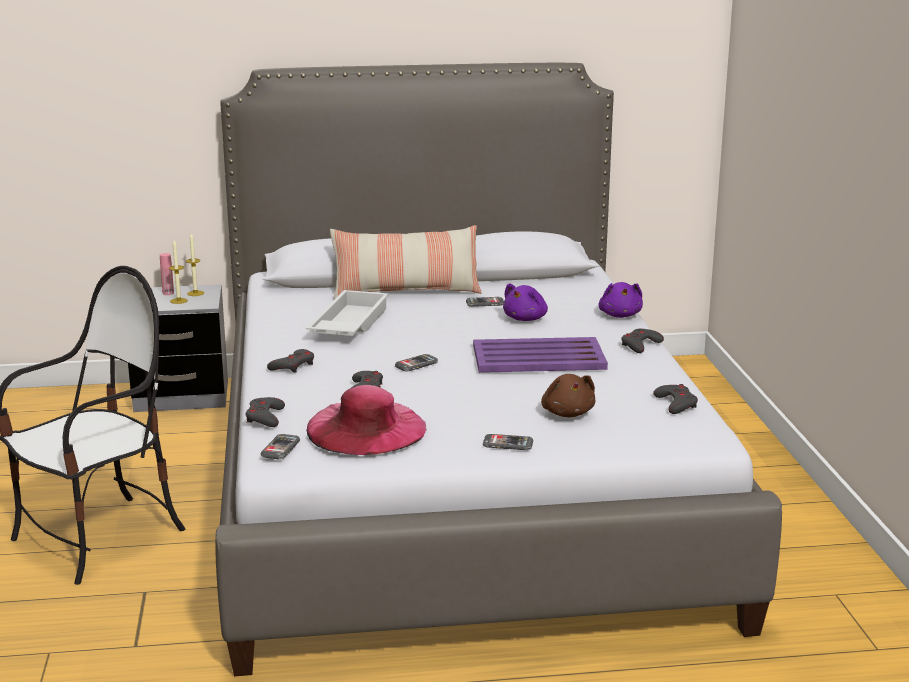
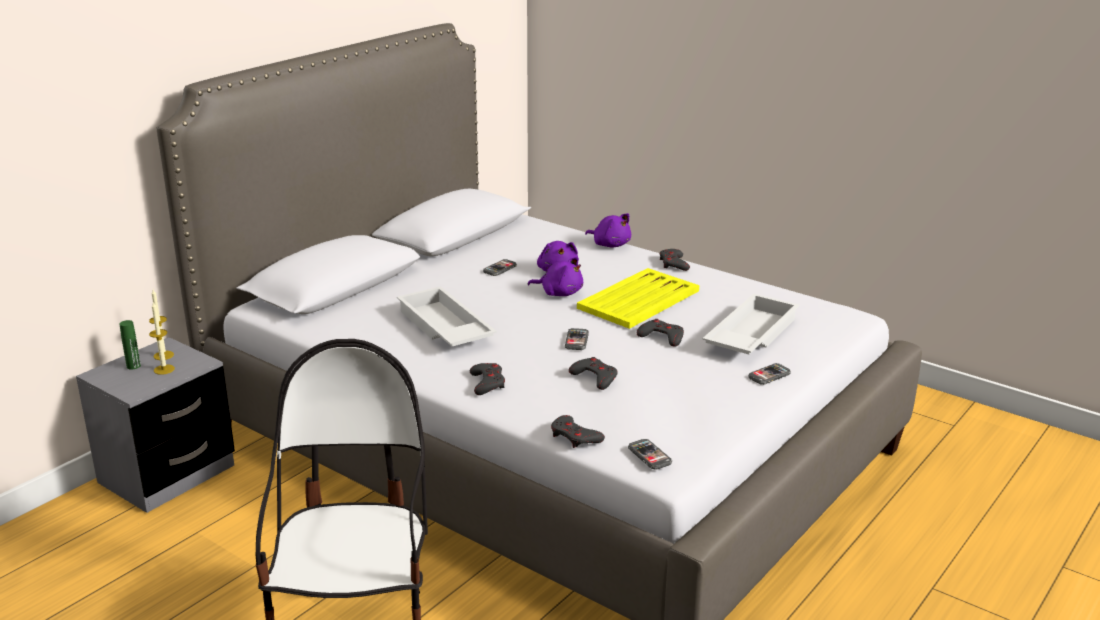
camera: 45 degrees left, 5 degrees up
pink bottle [160,253,174,295] -> green bottle [119,320,141,370]
pink hat [306,385,427,455] -> none
pillow [330,225,482,300] -> none
purple tray [473,337,608,373] -> yellow tray [577,268,699,329]
brown plush toy [541,374,595,417] -> white tray [702,294,799,354]
grey game controller [653,384,698,414] -> grey game controller moved to [637,319,684,347]
none -> purple plush toy [528,257,583,296]

